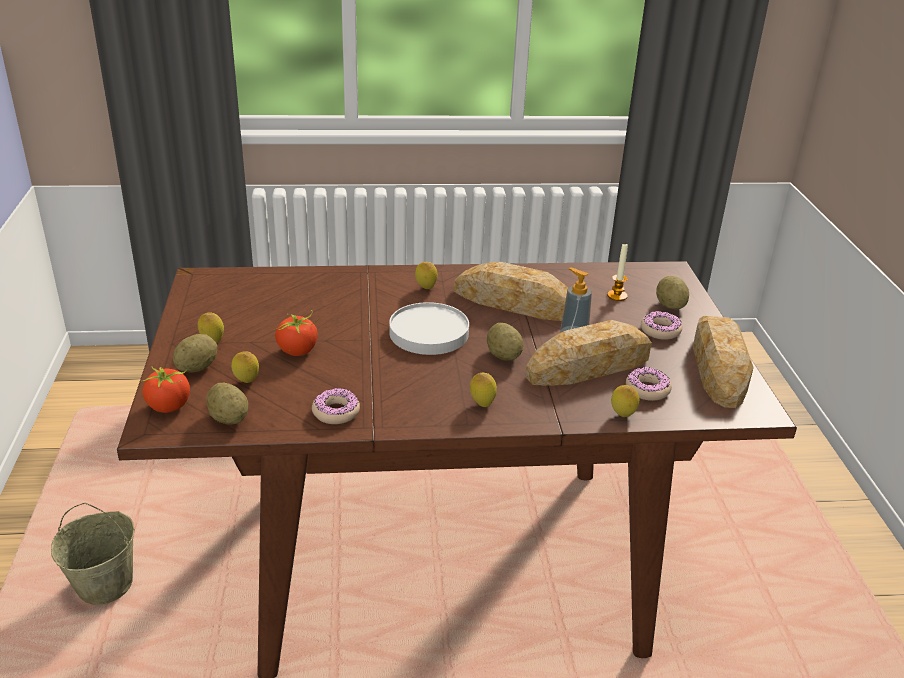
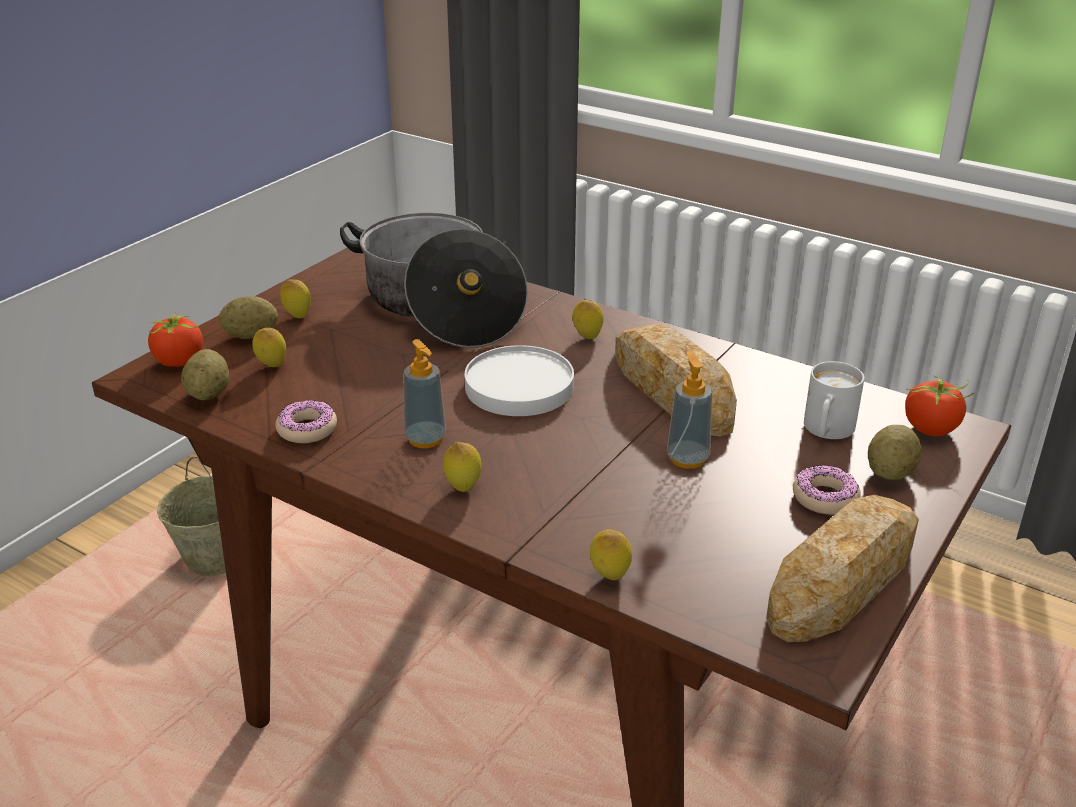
camera: 40 degrees right, 0 degrees up
tomato [274,310,319,356] -> tomato moved to [905,375,974,436]
potato [487,323,524,361] -> none
bread [525,320,652,386] -> none
candle [607,244,628,301] -> white mug [804,361,864,439]
donut [626,367,672,401] -> none
none -> cooking pot [340,213,528,348]
none -> soap dispenser [403,339,446,448]

